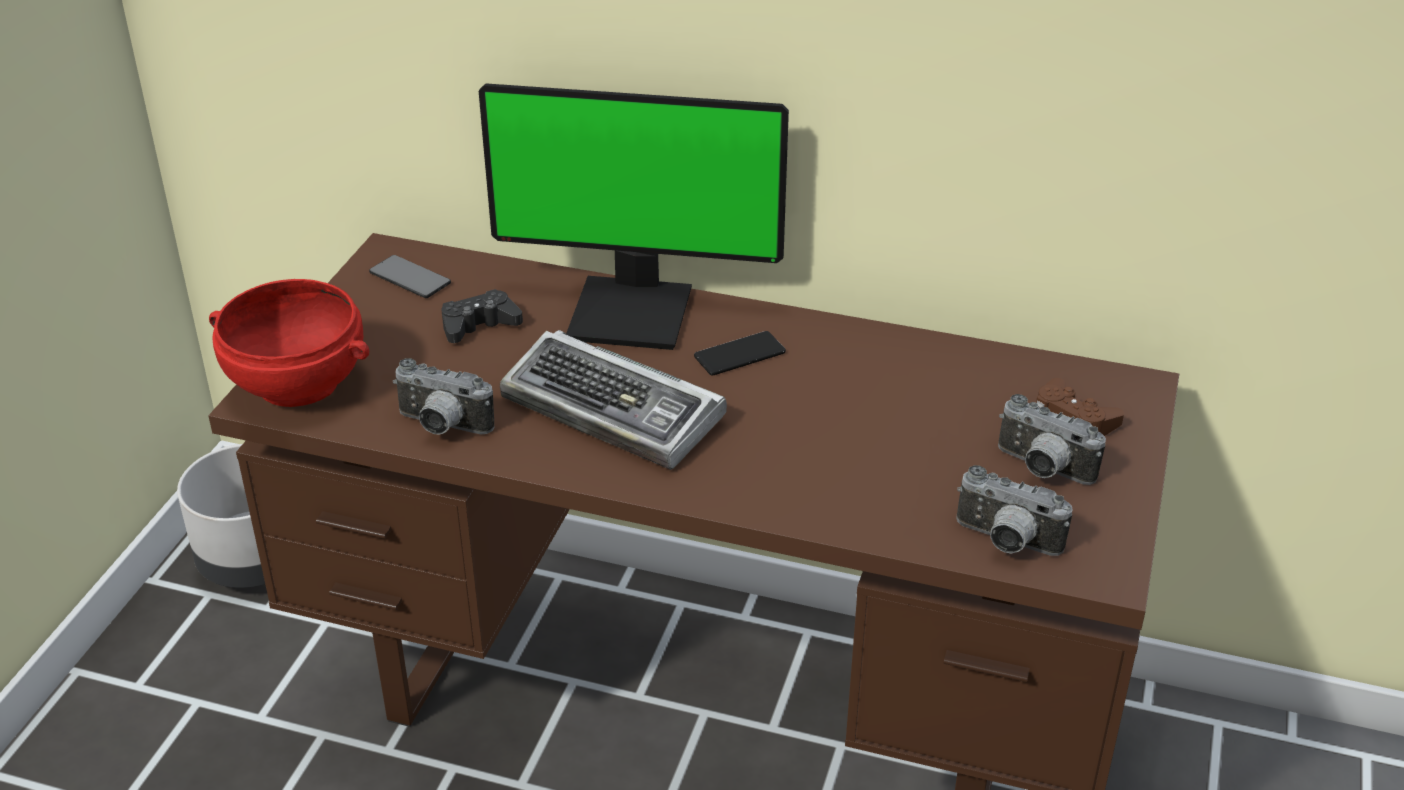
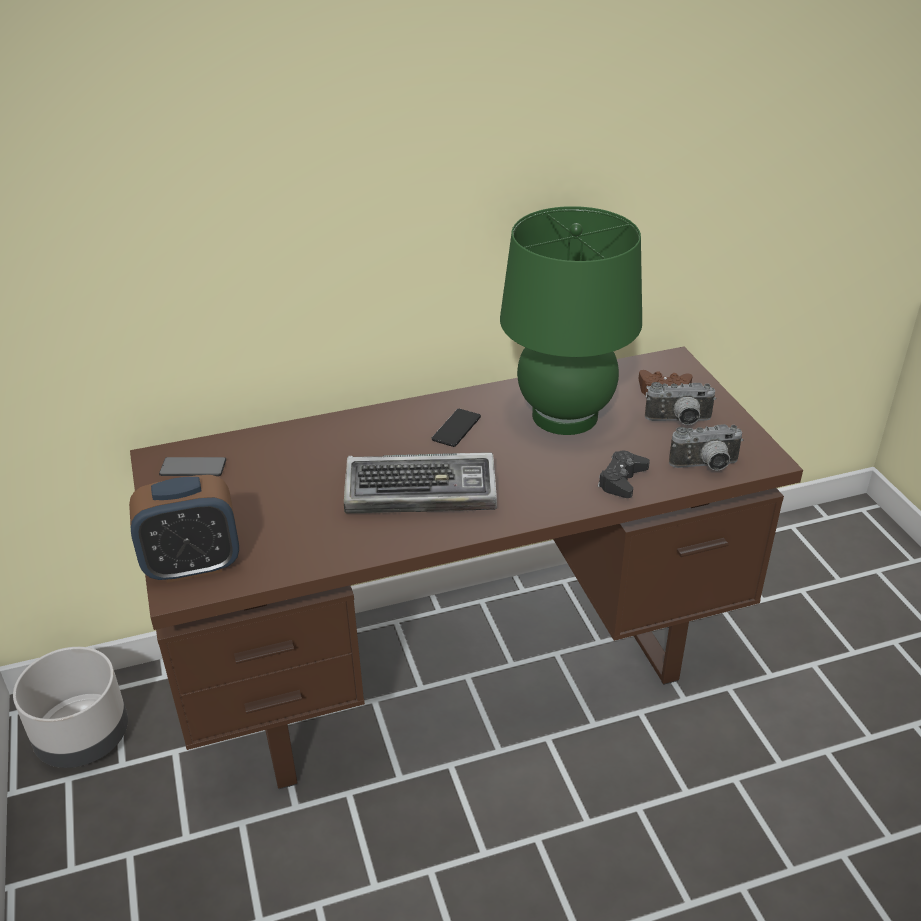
camera: 35 degrees left, 0 degrees up
red bowl [209,279,369,407] -> alarm clock [129,475,239,583]
camera [393,358,495,435] -> none
black game controller [441,289,523,343] -> black game controller moved to [598,451,650,498]
monitor [479,83,789,350] -> none
none -> green table lamp [500,206,642,435]

